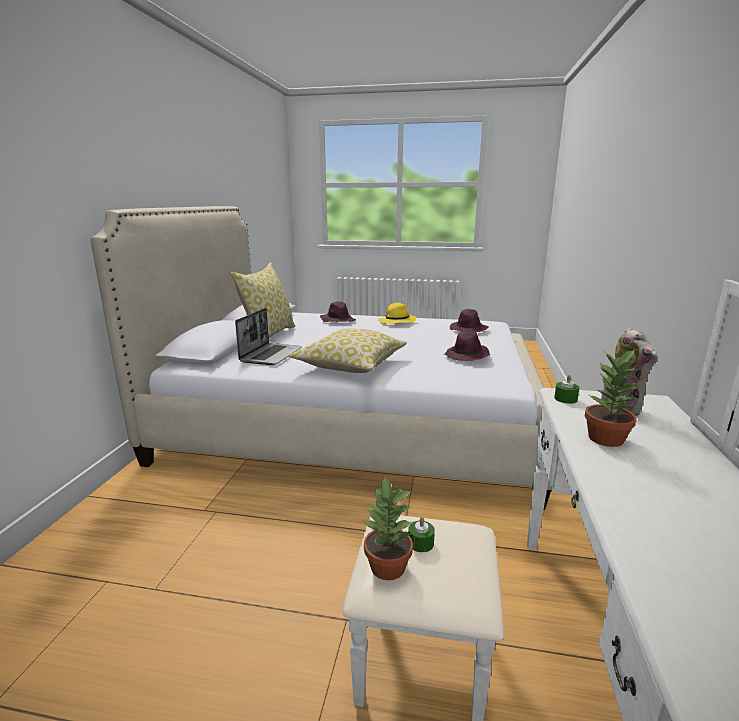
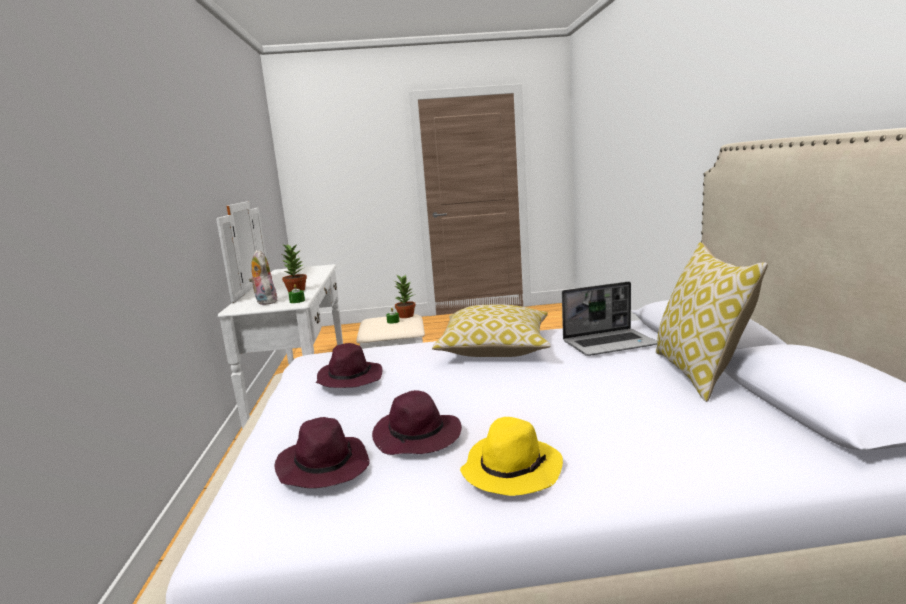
camera: 165 degrees right, 5 degrees down
laptop [235,308,302,365] -> laptop turned 105 degrees counterclockwise [562,282,657,356]
purple hat [320,301,356,322] -> purple hat moved to [372,390,462,455]

